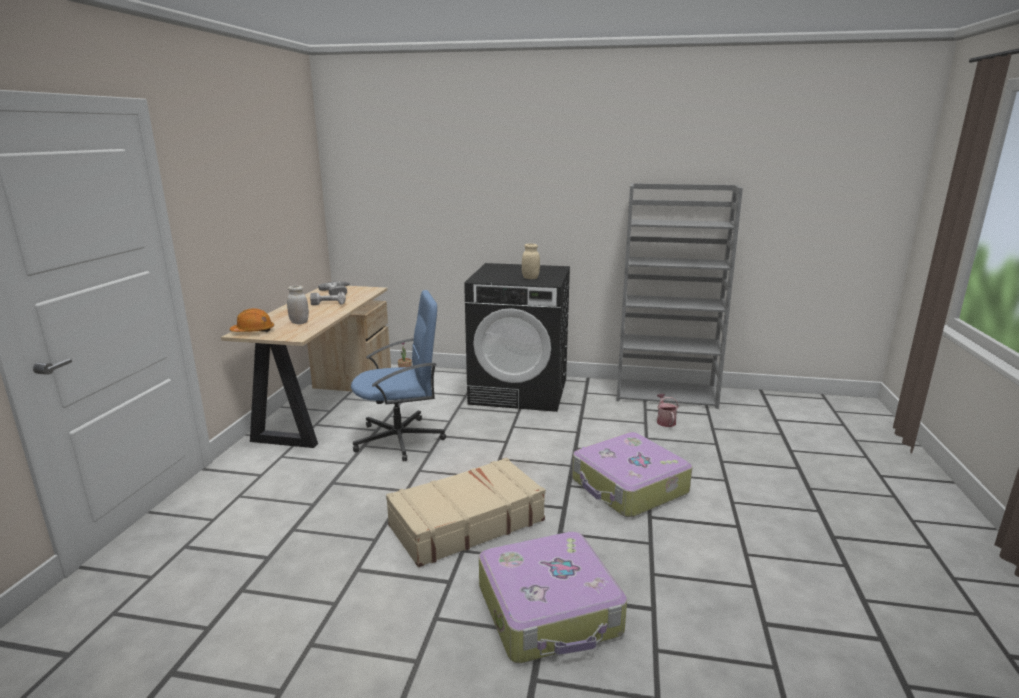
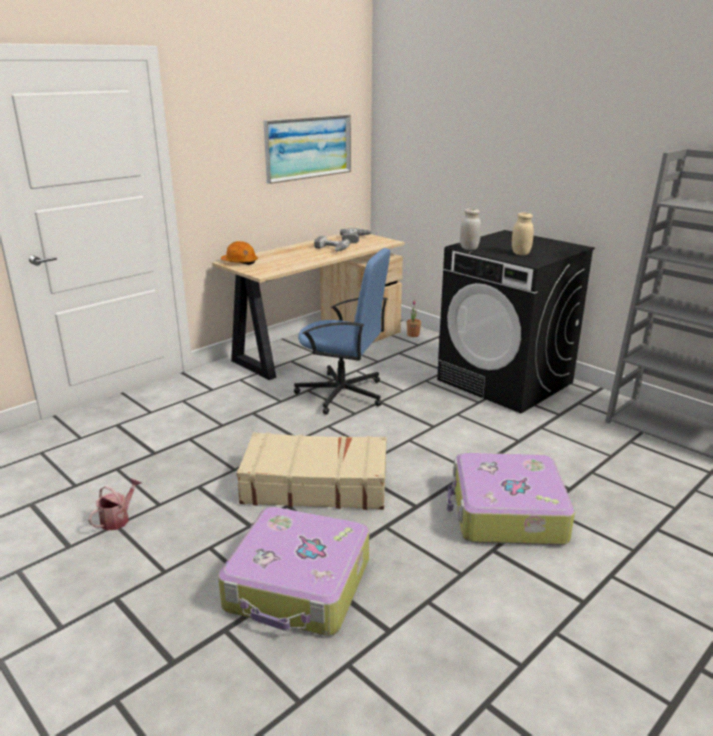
camera: 35 degrees right, 5 degrees up
white jar [287,286,309,324] -> white jar moved to [460,208,481,250]
watering can [657,394,678,427] -> watering can moved to [88,478,142,530]
none -> picture [263,114,351,184]

